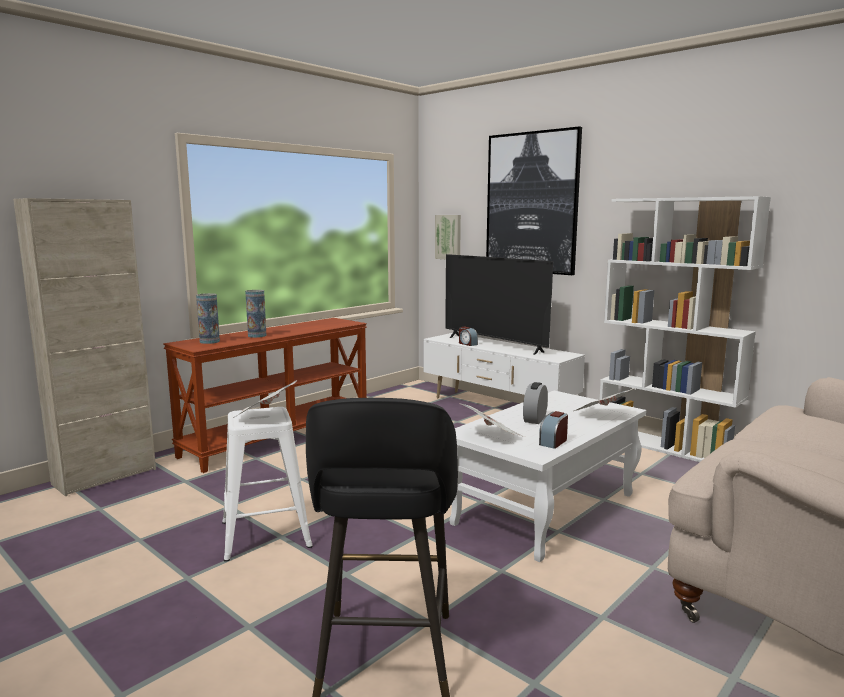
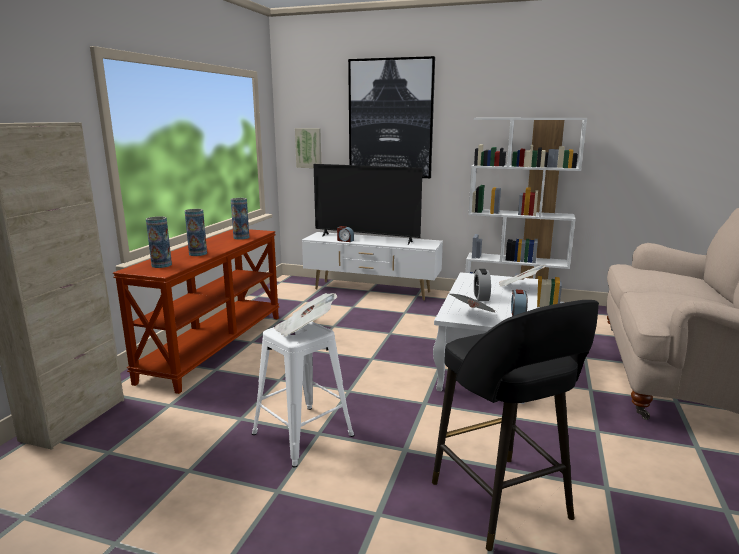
camera: 25 degrees left, 5 degrees up
none -> vase [231,198,249,240]

